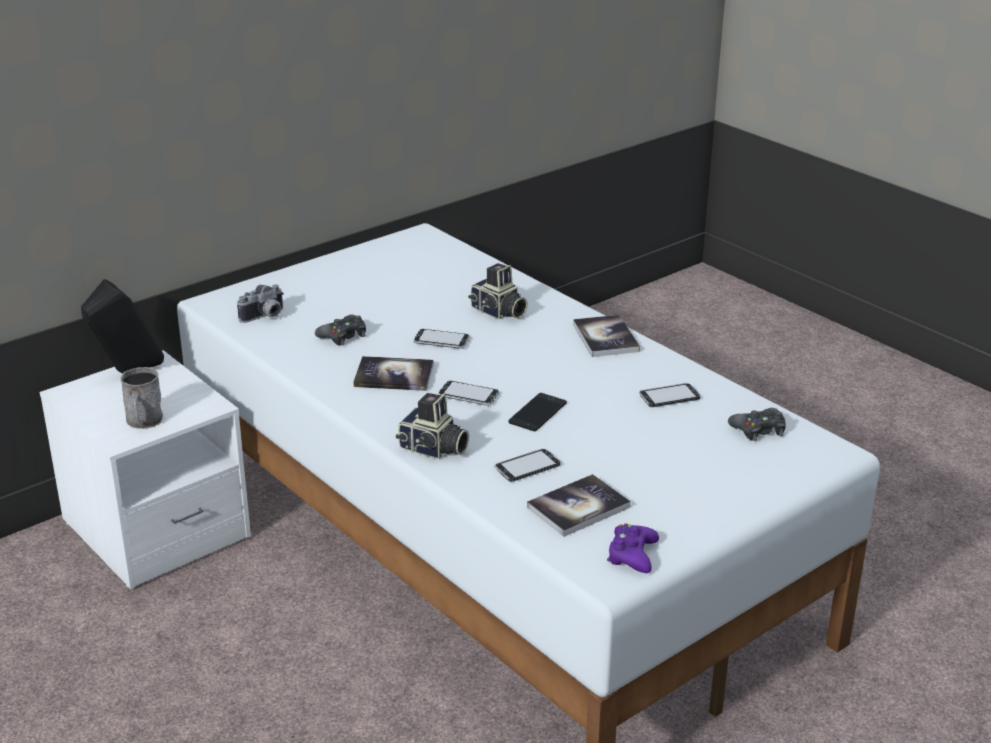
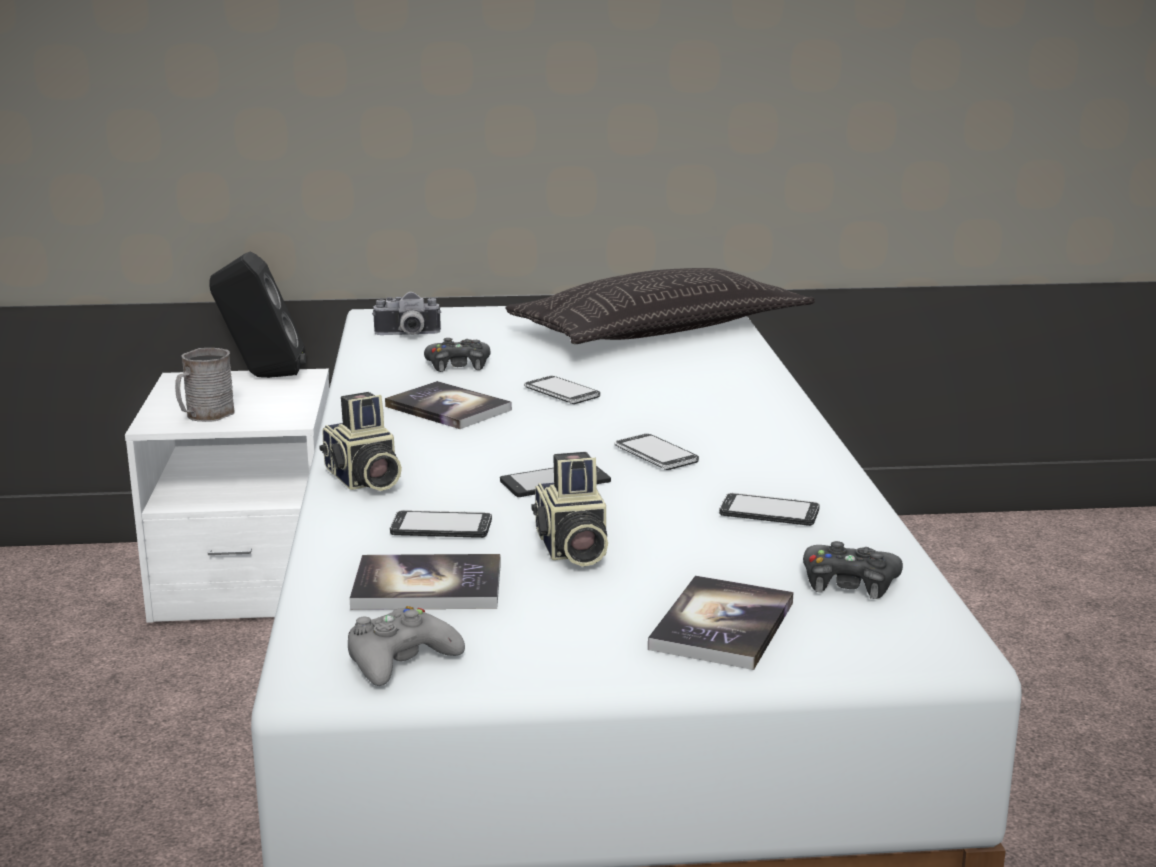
camera: 35 degrees right, 10 degrees down
phone [438,381,499,406] -> phone moved to [614,434,699,470]
camera [468,263,528,319] -> camera moved to [531,452,608,567]
book [573,315,640,357] -> book moved to [648,576,793,670]
purple game controller [607,524,659,573] -> grey game controller [348,606,465,686]
none -> pillow [505,268,815,344]

